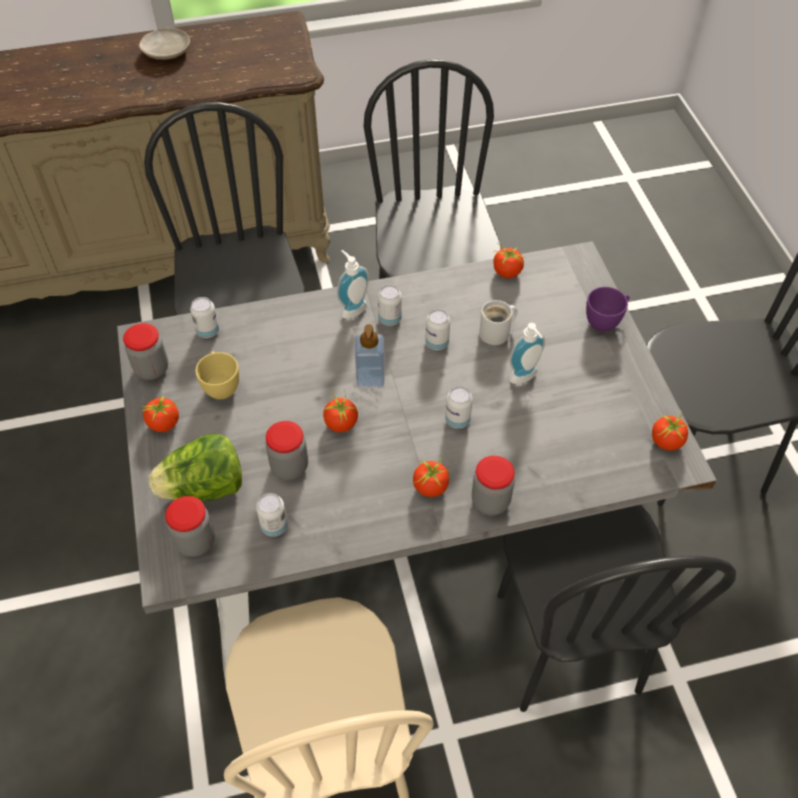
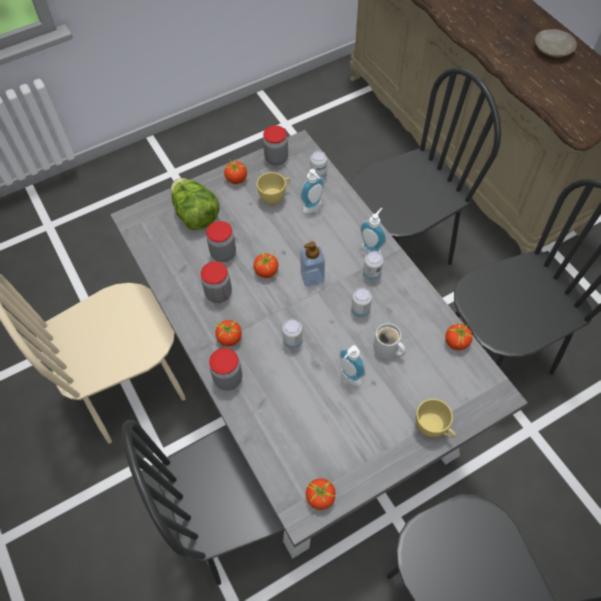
camera: 75 degrees right, 5 degrees up
jar [165,496,215,557] -> jar moved to [201,261,232,303]
can [256,493,288,536] -> none
purple cup [586,287,629,332] -> yellow cup [416,399,456,438]
none -> soap dispenser [300,169,325,213]

